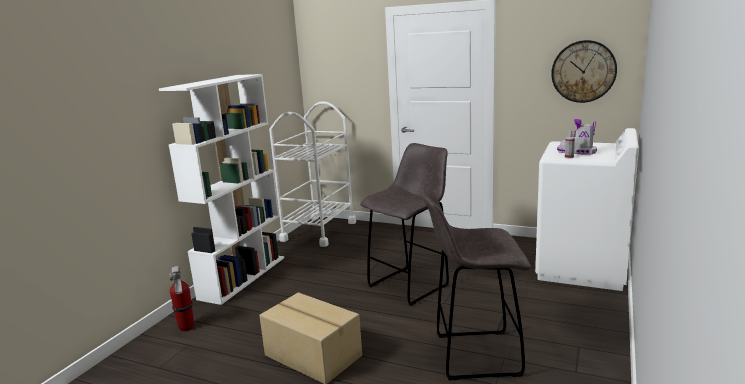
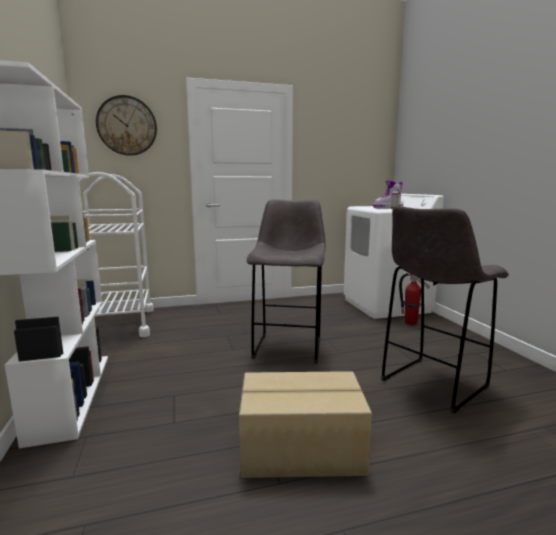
camera: 40 degrees left, 5 degrees down
fire extinguisher [169,266,194,331] -> fire extinguisher moved to [399,273,430,325]
wall clock [551,40,617,103] -> wall clock moved to [96,95,157,156]

